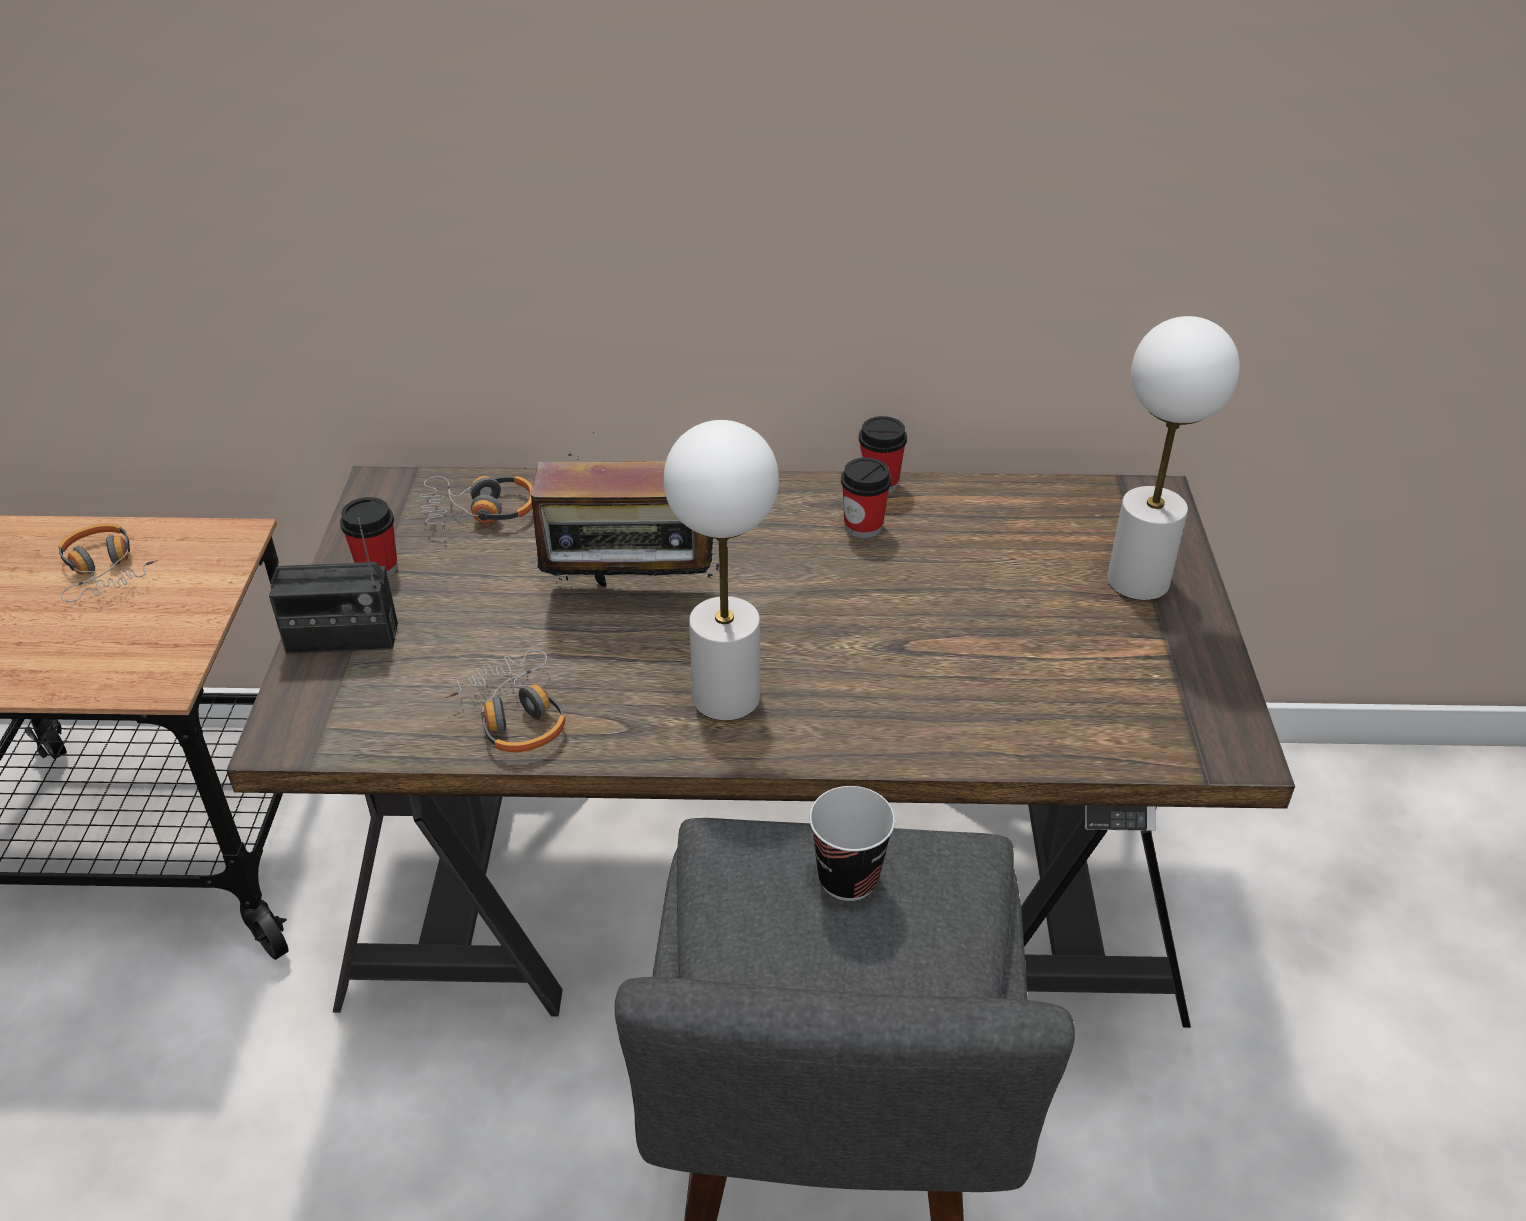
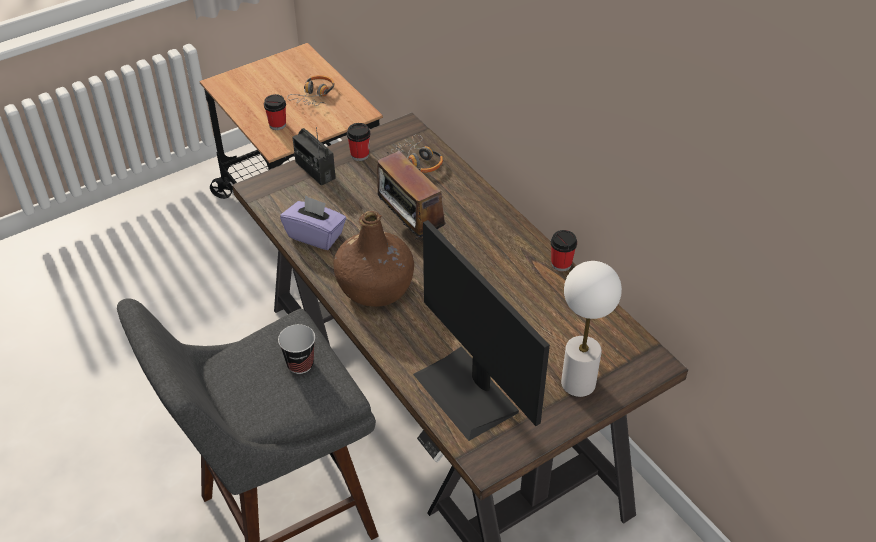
camera: 55 degrees right, 5 degrees up
headphones [445,650,566,752] -> purple tissue box [280,195,346,250]
white table lamp [664,420,779,721] -> brown bottle [333,211,414,307]
cup [841,457,891,539] -> cup moved to [264,94,286,130]
none -> monitor [413,220,550,441]

